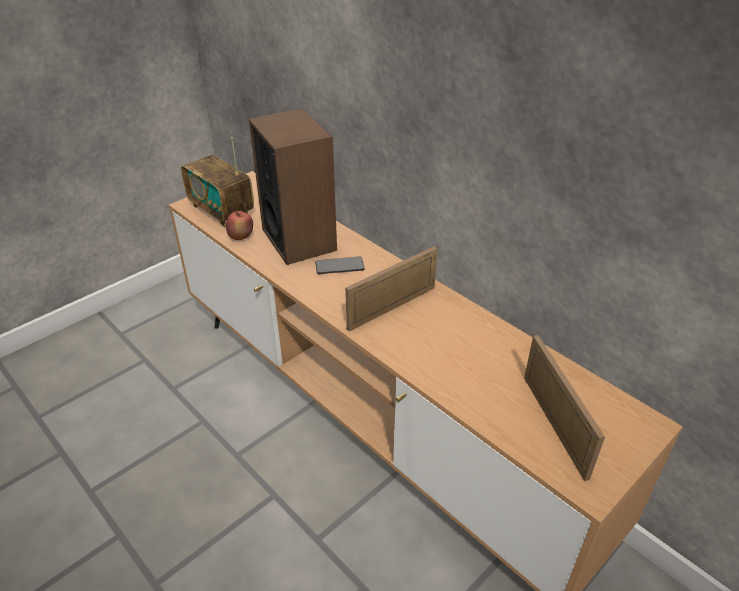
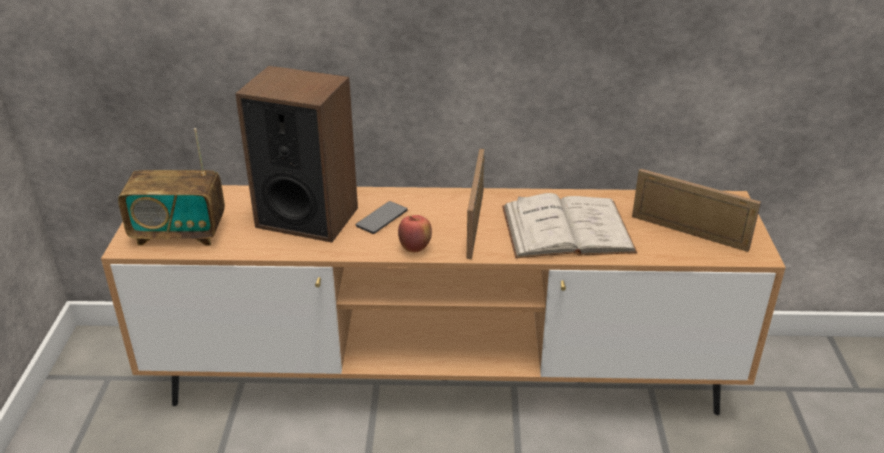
camera: 45 degrees left, 5 degrees down
apple [226,211,253,240] -> apple moved to [398,215,432,252]
none -> white book [502,193,637,258]

